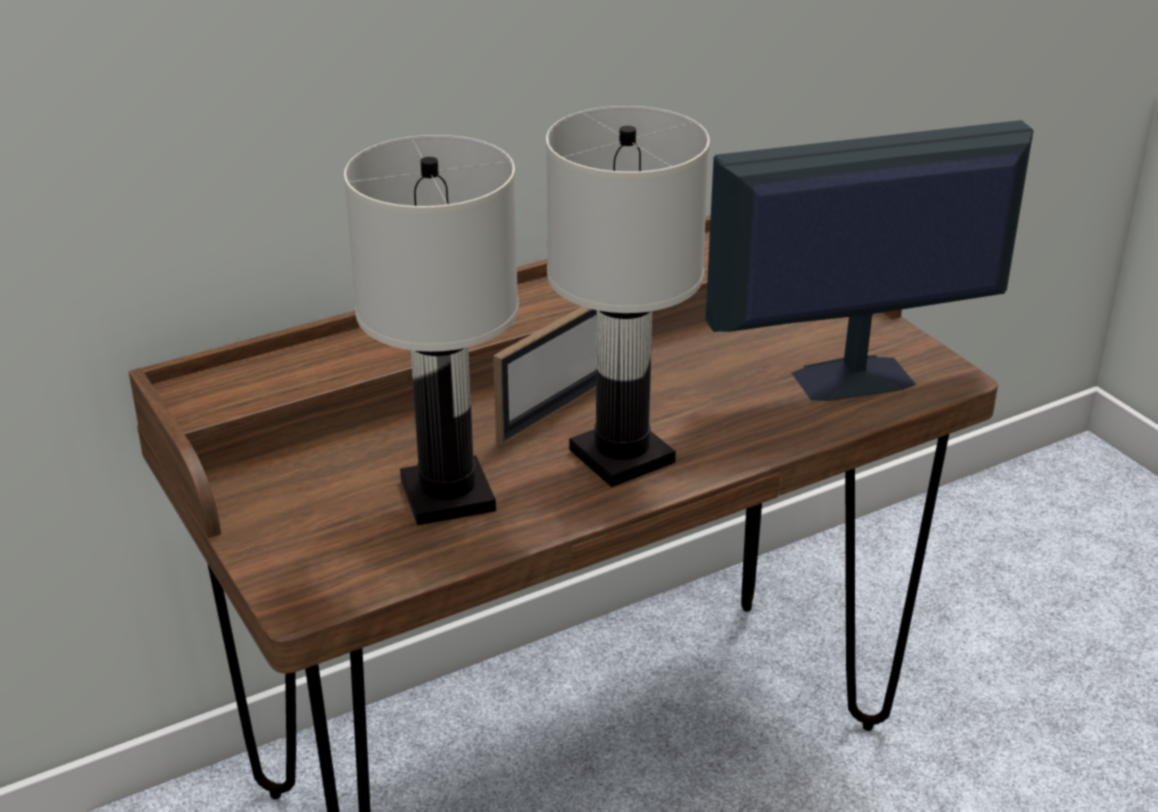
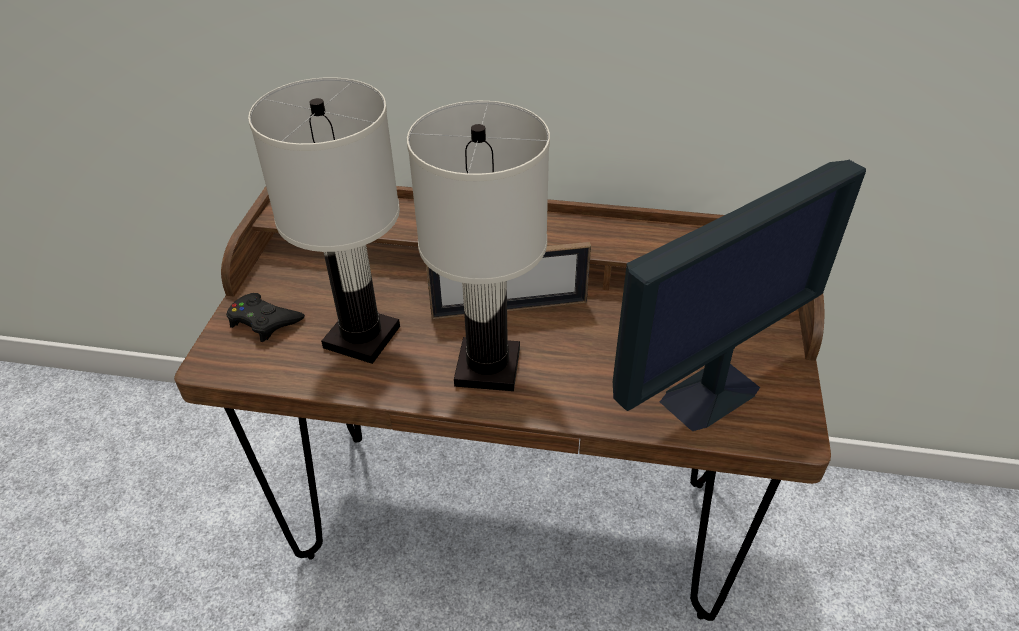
camera: 40 degrees right, 10 degrees up
monitor [705,120,1033,401] -> monitor turned 120 degrees clockwise [613,160,866,431]
none -> black game controller [226,293,305,342]

